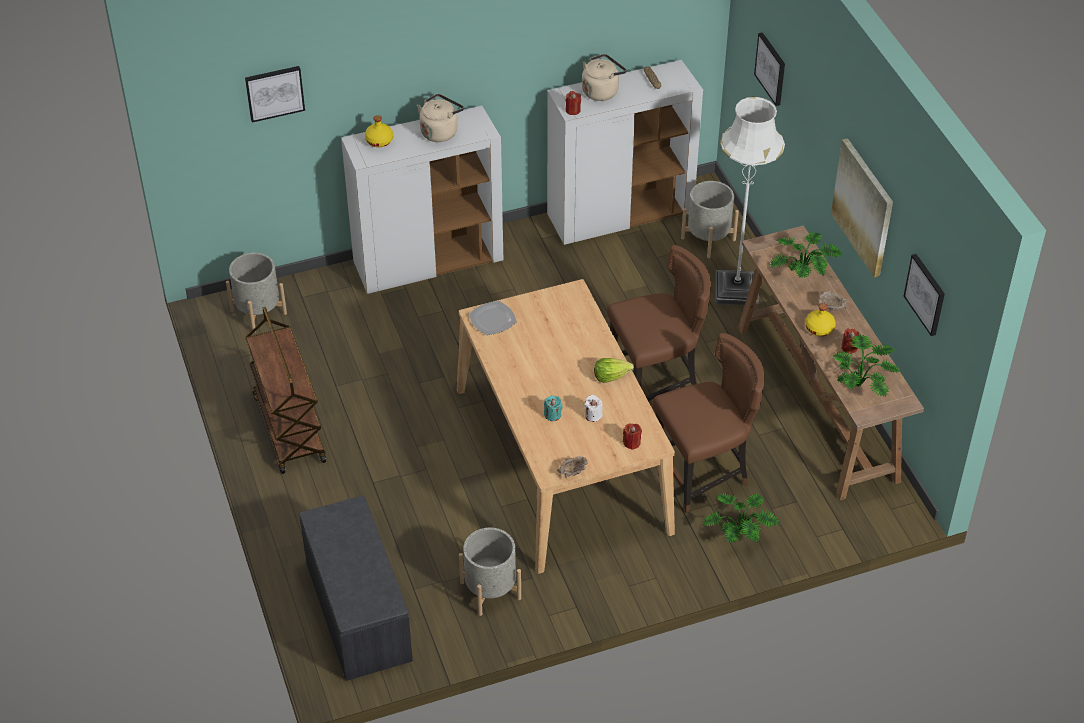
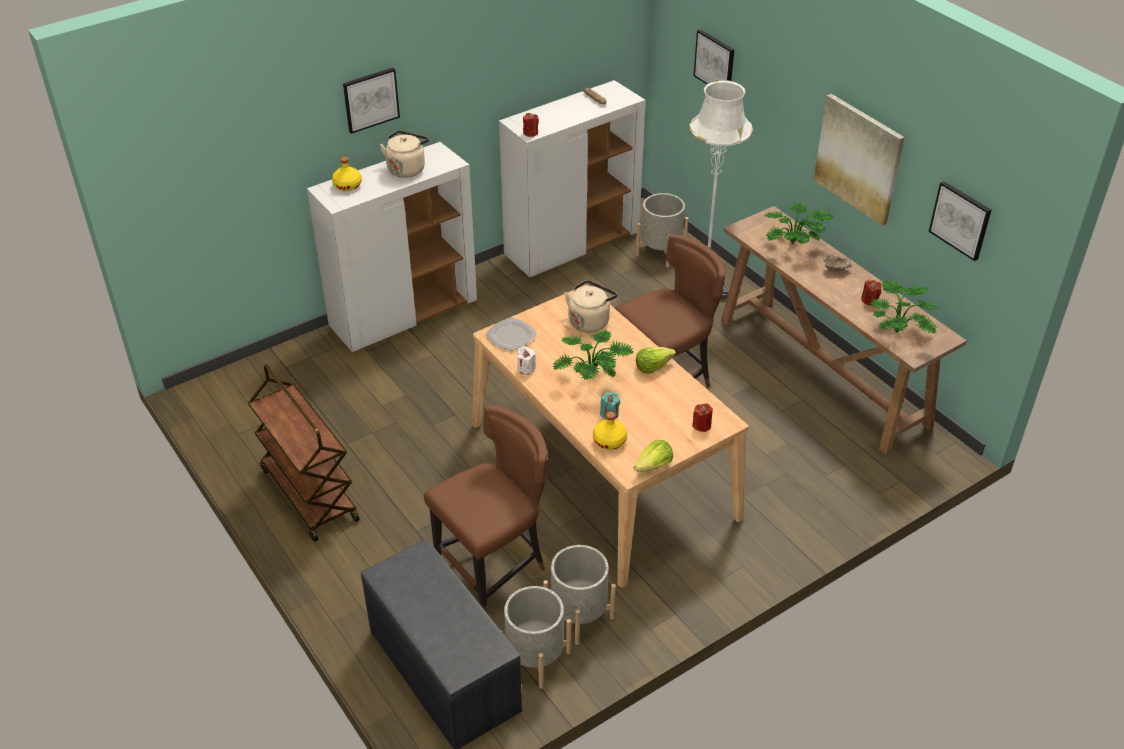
camera: 15 degrees left, 5 degrees down
grey planter [226,253,287,333] -> grey planter moved to [501,586,571,689]
picture [245,66,305,122] -> picture moved to [343,68,400,134]
beige bowl [557,456,588,478] -> lettuce [634,440,673,472]
beige kettle [582,54,626,101] -> beige kettle moved to [565,280,617,333]
white candle [584,395,603,422] -> white candle moved to [517,346,536,375]
brown chair [653,333,765,514] -> brown chair moved to [424,405,547,613]
potted plant [703,492,779,543] -> potted plant moved to [552,329,634,380]
yellow bottle [805,303,836,336] -> yellow bottle moved to [593,412,627,450]

